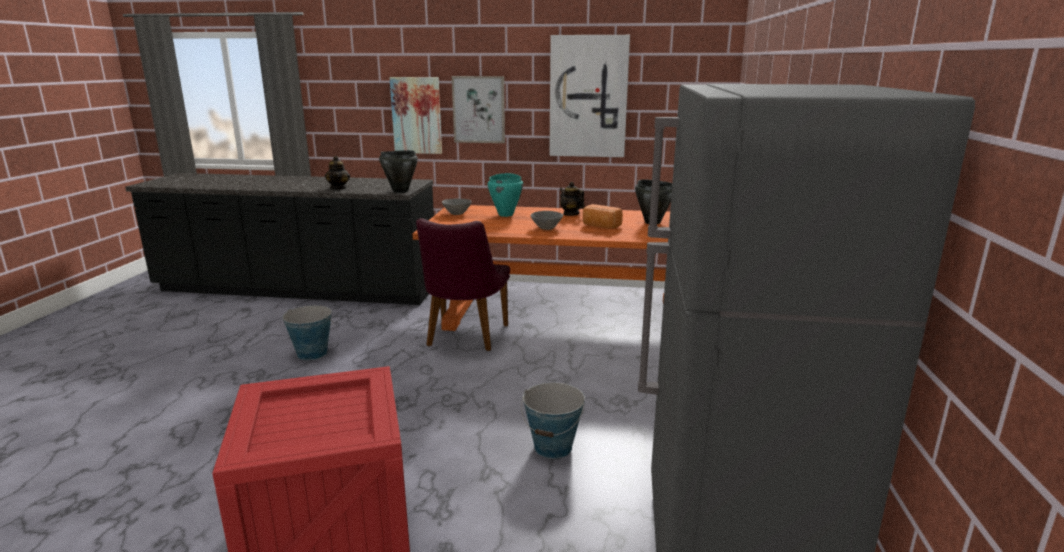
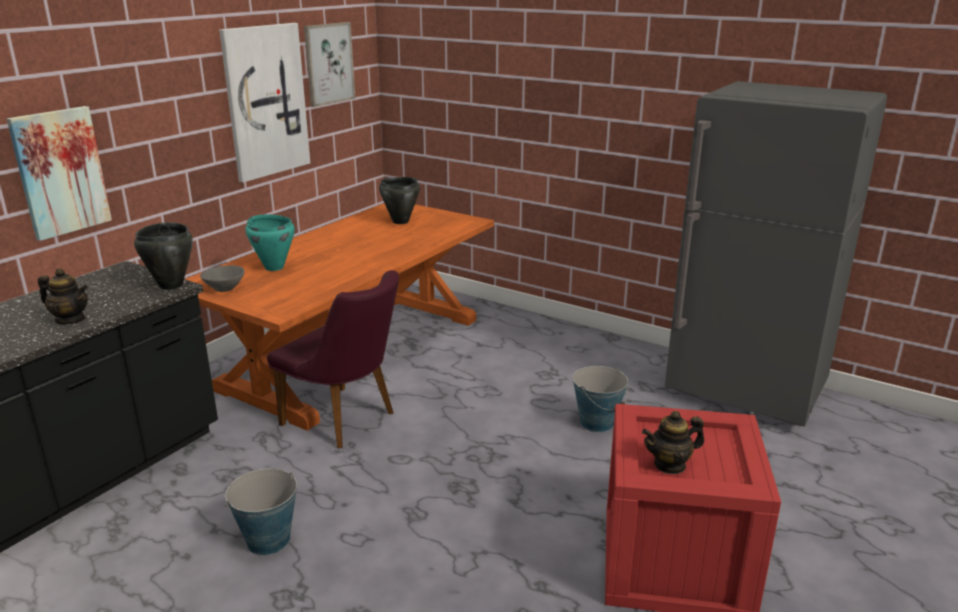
camera: 65 degrees left, 5 degrees up
picture [452,76,505,143] -> picture moved to [304,22,356,107]
grey bowl [531,211,563,230] -> none
teapot [560,182,584,216] -> teapot moved to [642,411,704,474]
bread [583,204,623,229] -> none

